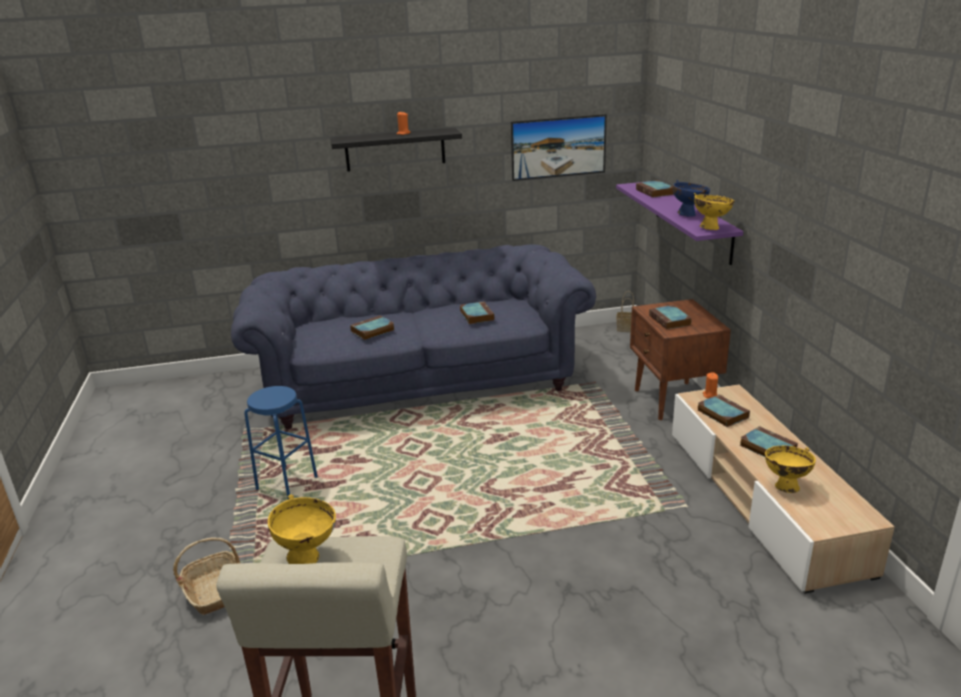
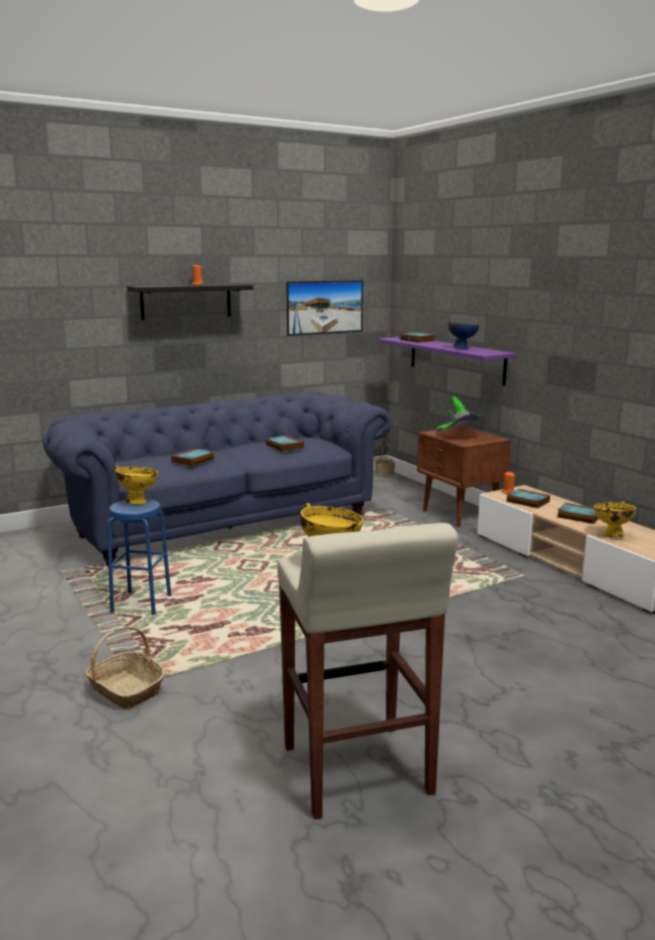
camera: 20 degrees left, 10 degrees down
book [649,305,692,329] -> green hat [436,396,485,433]
yellow bowl [694,193,735,230] -> yellow bowl moved to [115,466,158,505]

